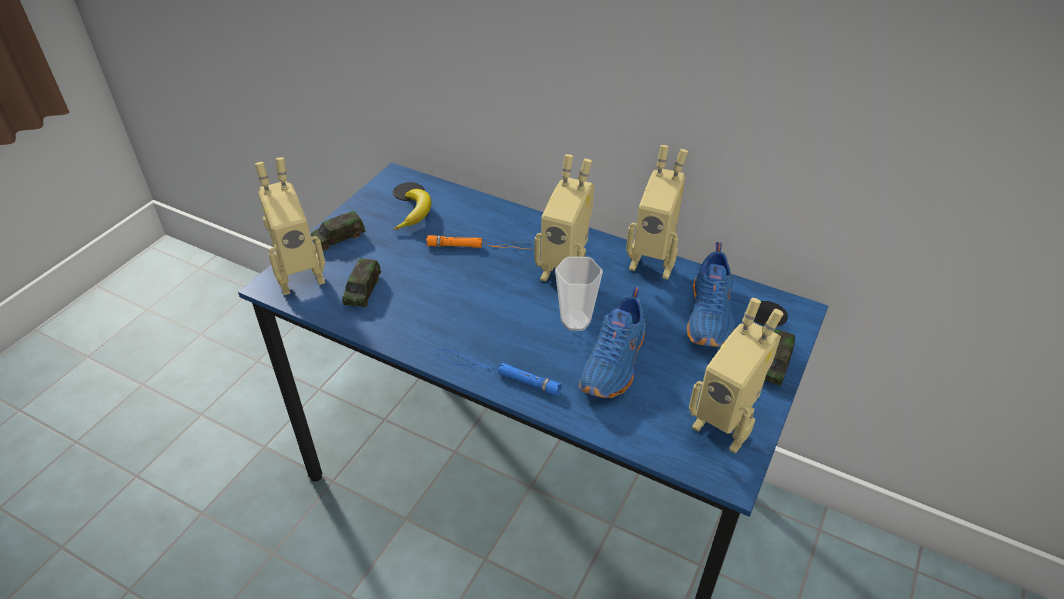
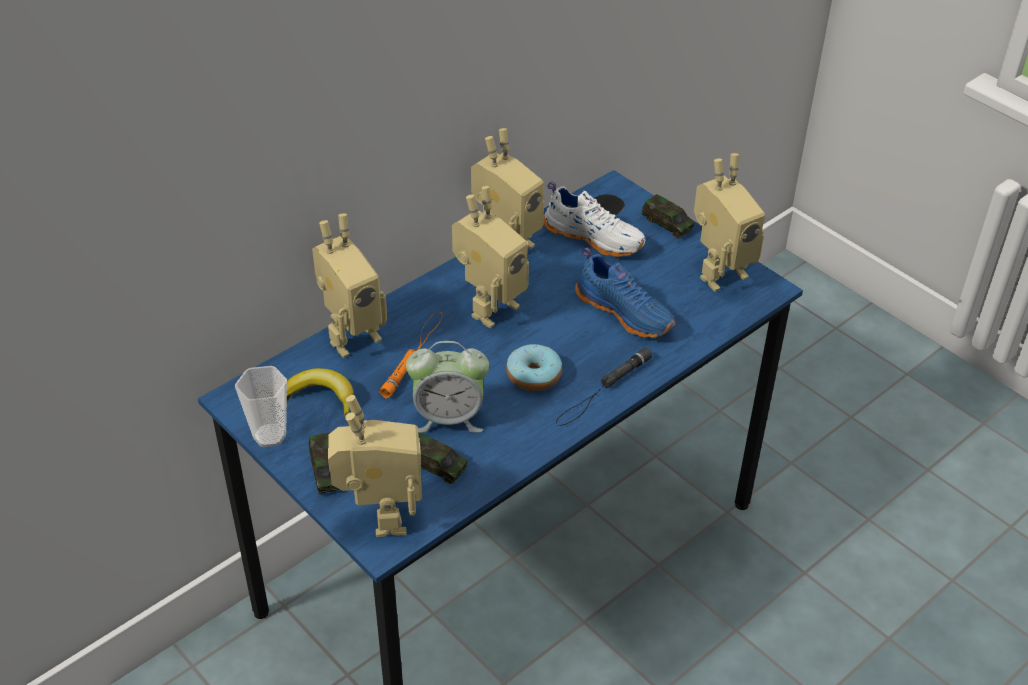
camera: 70 degrees left, 0 degrees up
blue flashlight [436,349,562,396] -> black flashlight [556,347,652,426]
cup [555,256,603,331] -> cup moved to [235,366,287,447]
blue shoe [687,242,734,347] -> white shoe [544,182,646,257]
none -> toy robot [312,213,387,358]
none -> alarm clock [406,341,489,433]
none -> donut [506,344,562,391]

